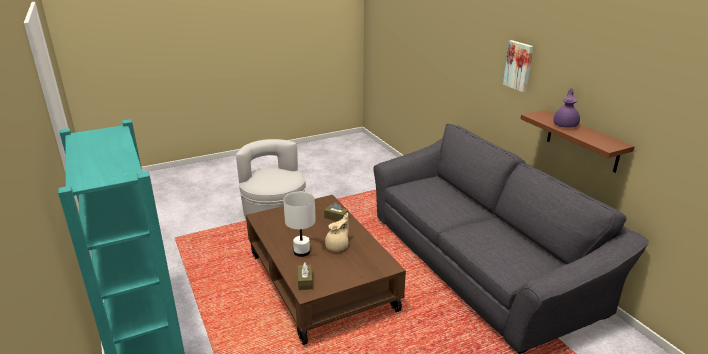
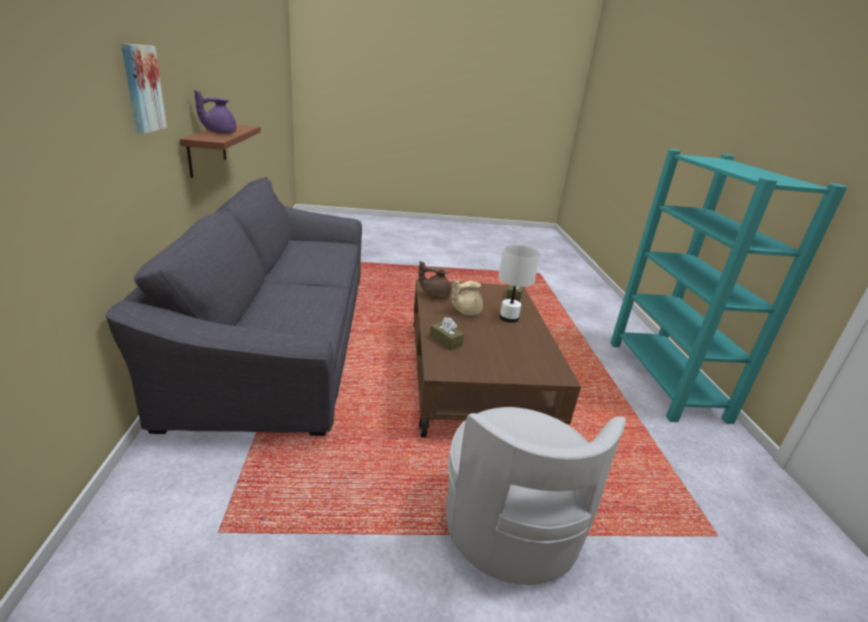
camera: 160 degrees left, 0 degrees up
none -> brown teapot [418,261,451,300]

